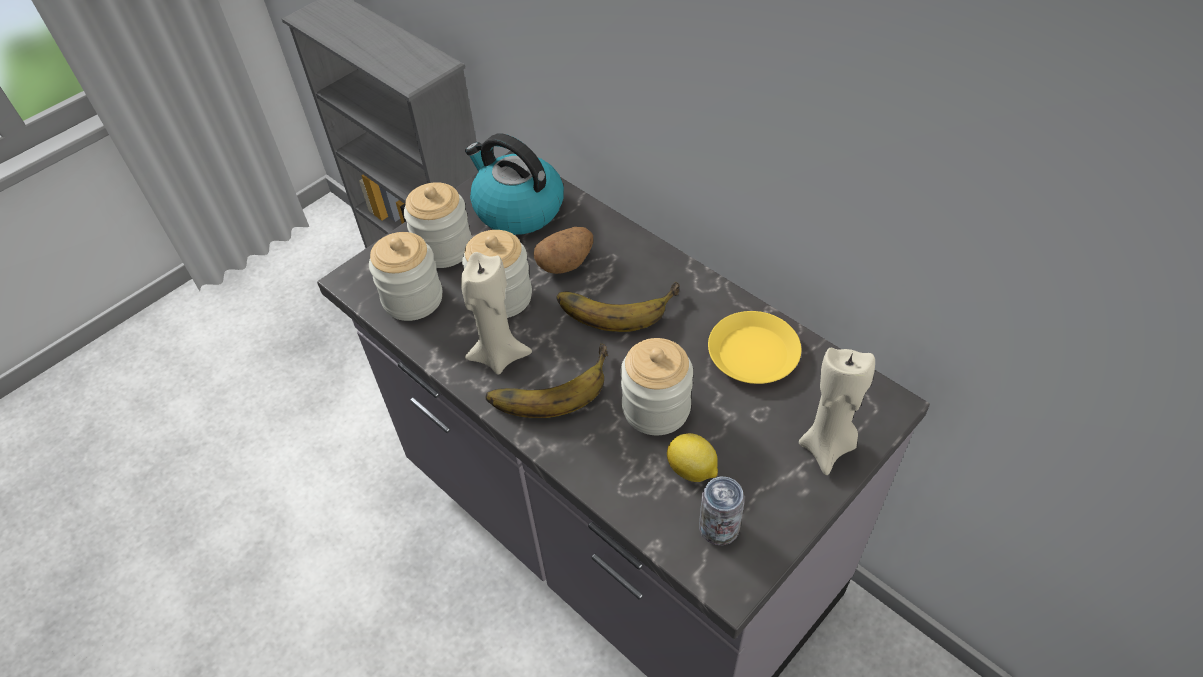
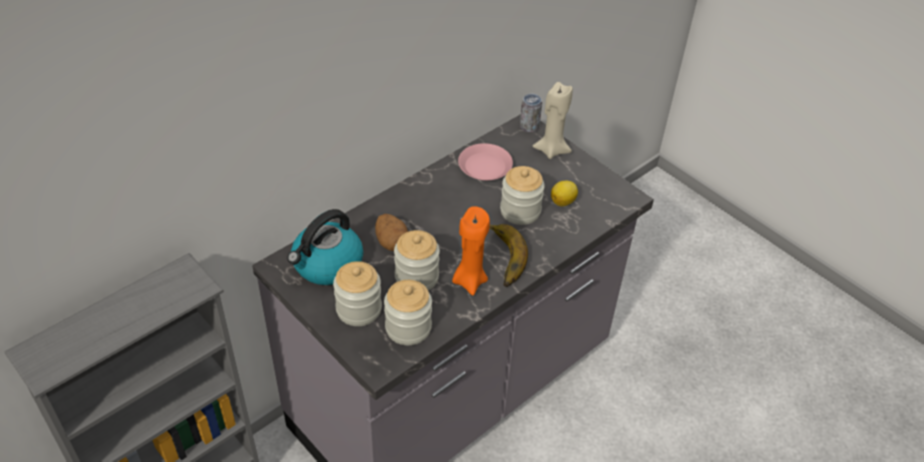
camera: 90 degrees left, 5 degrees down
beige candle [461,252,532,375] -> orange candle [452,206,490,295]
banana [556,282,680,332] -> none
can [699,477,744,545] -> can moved to [520,94,542,132]
yellow plate [708,311,801,384] -> pink plate [458,143,513,181]

